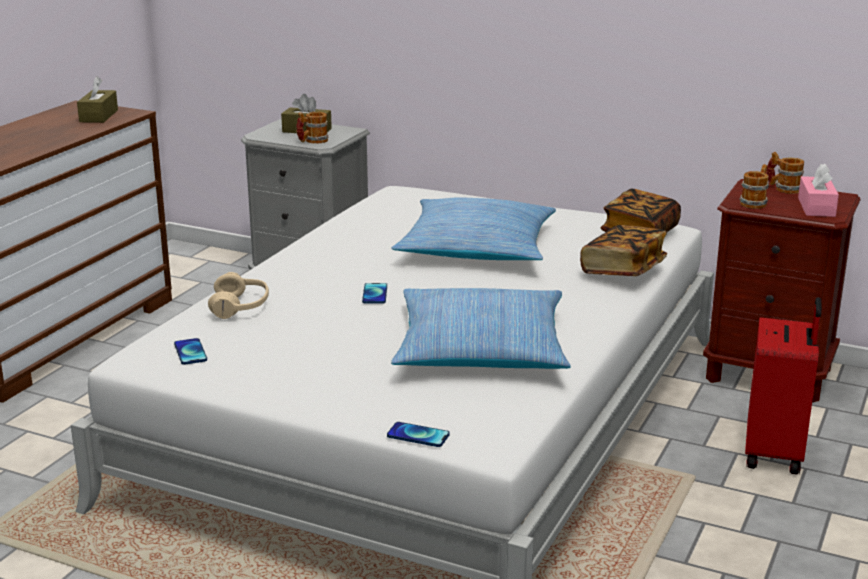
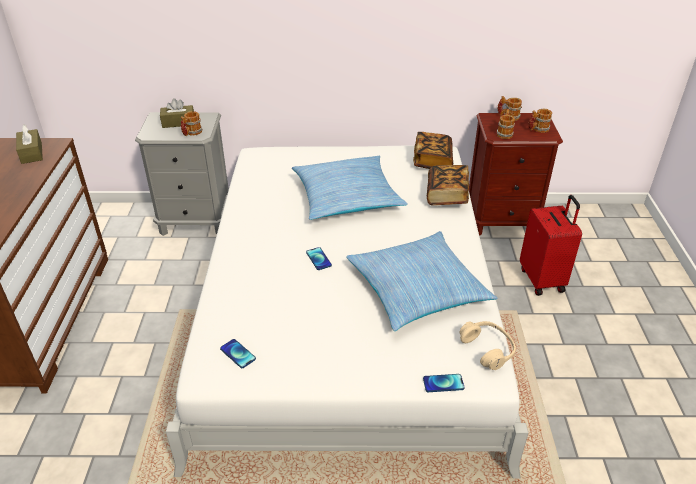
camera: 25 degrees left, 15 degrees up
beige headphones [208,272,269,319] -> beige headphones moved to [460,321,516,370]
pink tissue box [798,163,839,217] -> mug [528,109,552,133]

